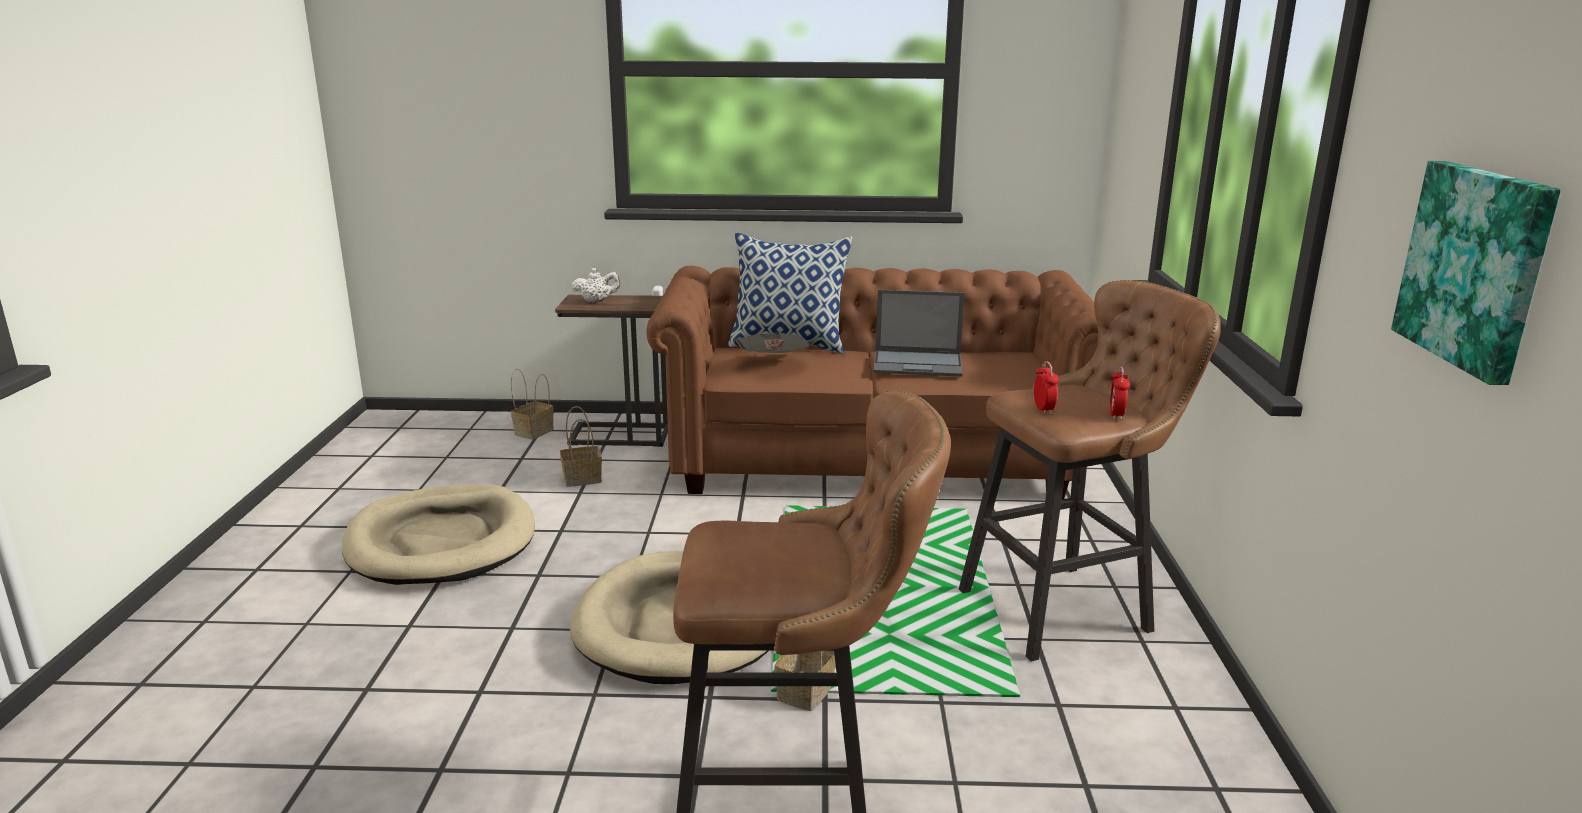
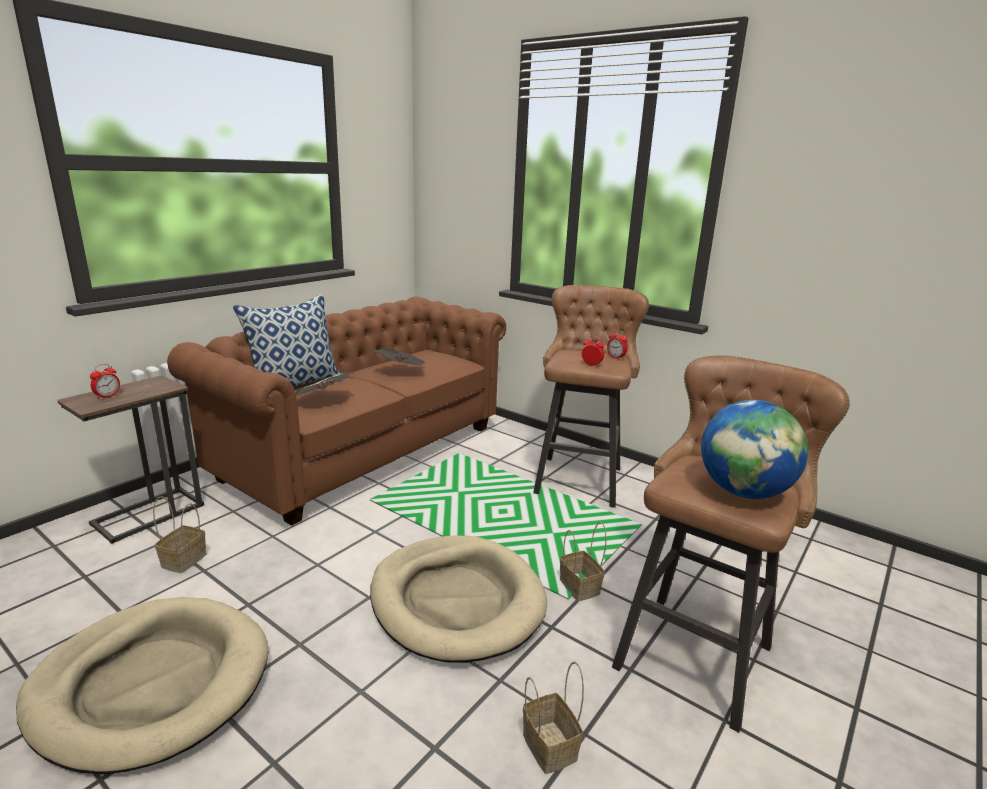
camera: 55 degrees left, 0 degrees up
basket [511,368,554,440] -> basket moved to [523,661,584,774]
white teapot [571,268,621,302] -> alarm clock [90,364,120,400]
laptop [873,290,964,377] -> newspaper [373,349,425,365]
picture [1391,161,1561,385] -> none
none -> globe [701,400,808,499]

